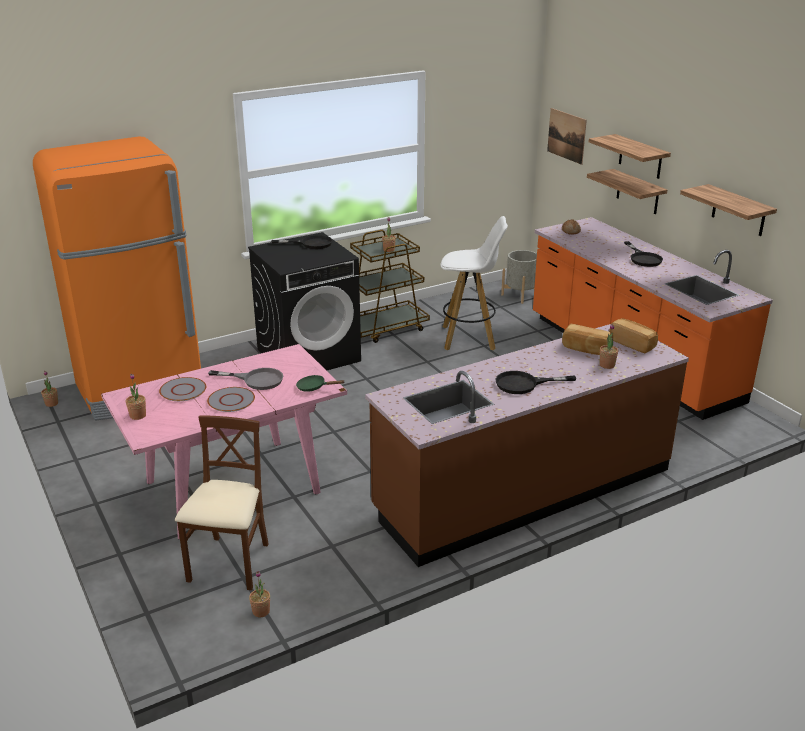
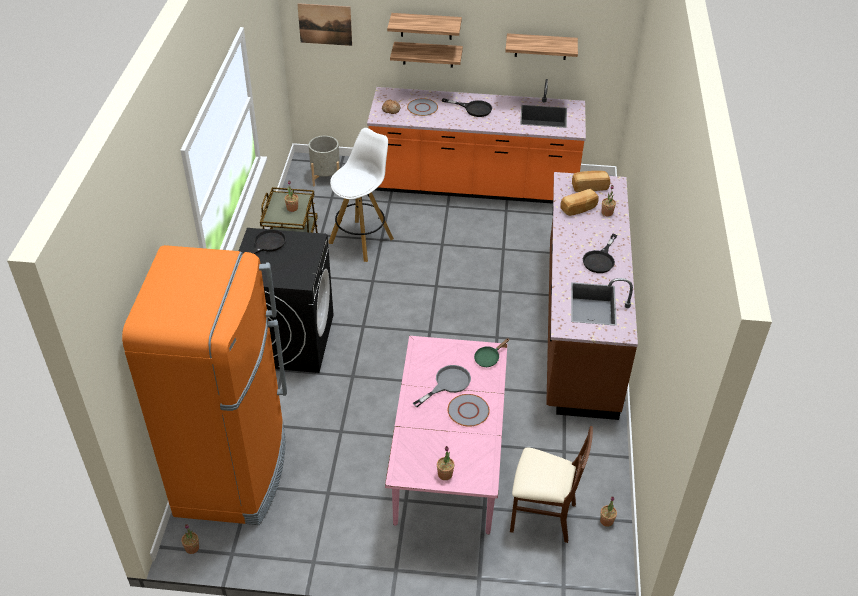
camera: 55 degrees left, 15 degrees up
grey plate [159,377,206,401] -> grey plate moved to [407,98,438,116]
brown chair [175,415,268,590] -> brown chair turned 150 degrees clockwise [510,426,593,543]

